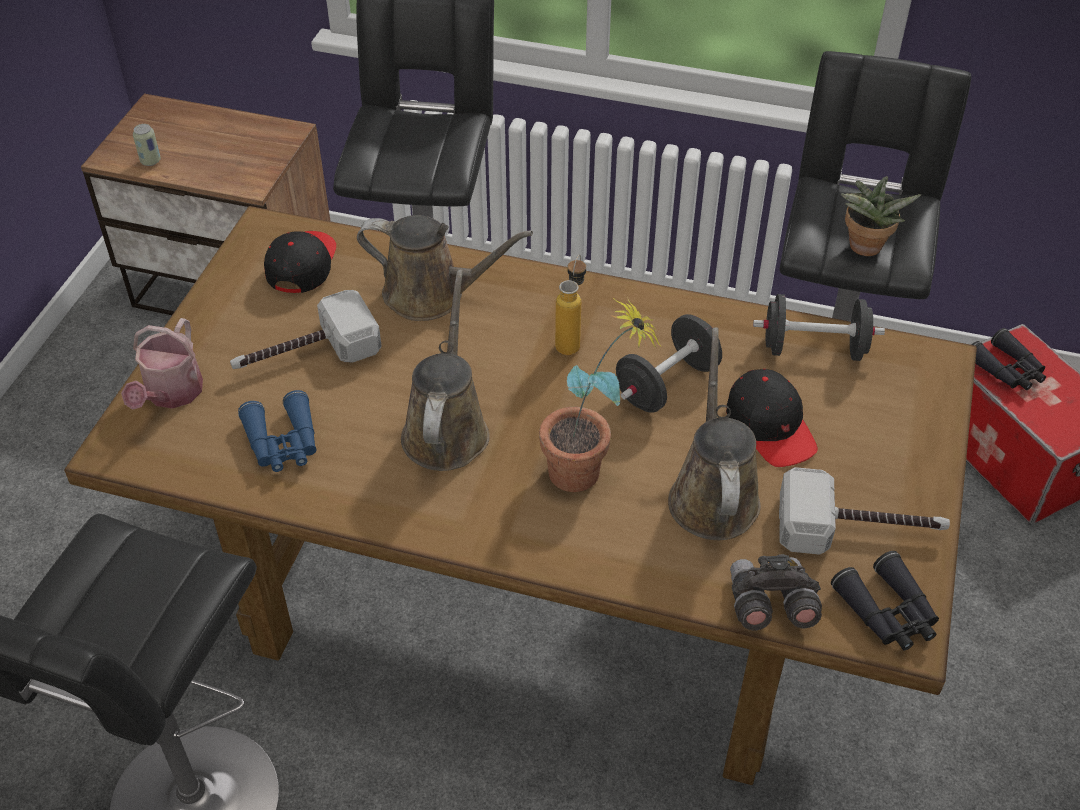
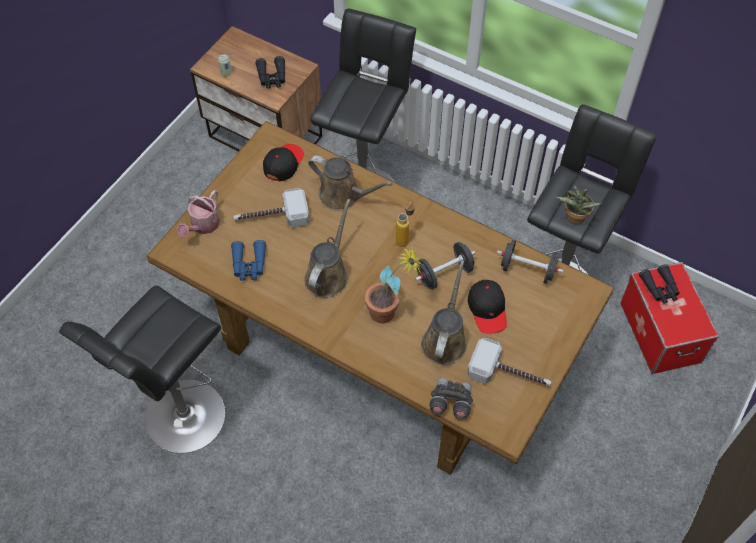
camera: 15 degrees right, 10 degrees up
black binoculars [831,551,939,650] -> black binoculars moved to [255,56,285,89]

